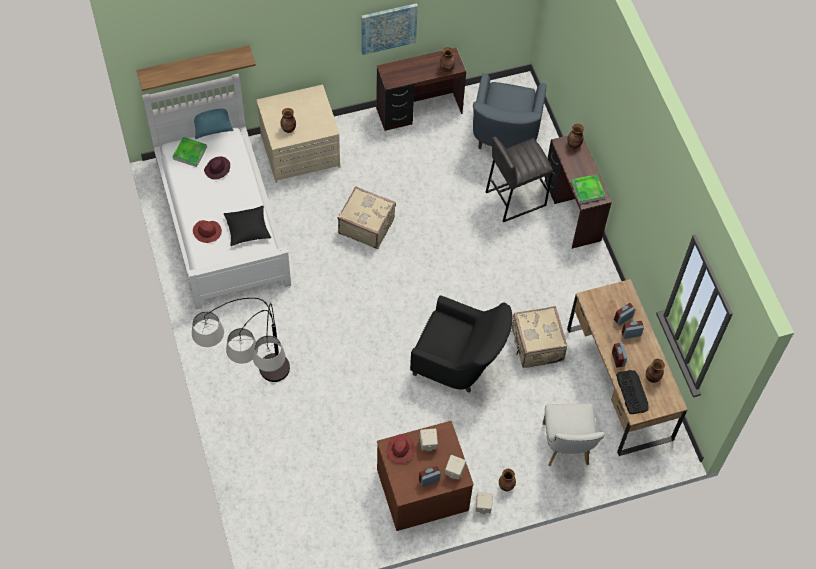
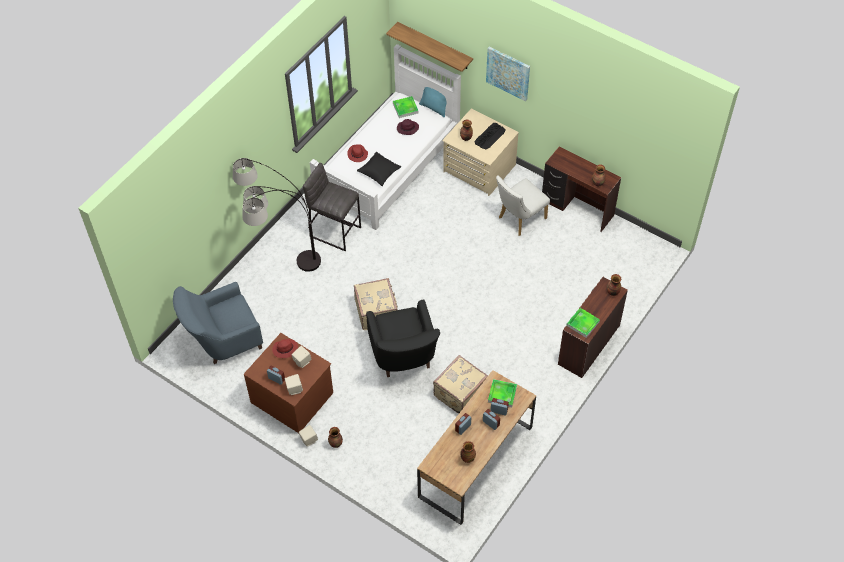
camera: 55 degrees right, 5 degrees down
beige suitcase [337,186,396,249] -> beige suitcase moved to [354,278,398,330]
picture [361,3,418,55] -> picture moved to [486,47,530,101]
blue armchair [473,73,546,149] -> blue armchair moved to [173,282,263,364]
grey stool [486,136,553,222] -> grey stool moved to [303,163,361,251]
white chair [543,403,605,466] -> white chair moved to [496,176,550,236]
keyboard [616,370,649,414] -> keyboard moved to [474,123,505,149]
none -> tray [488,379,517,407]

